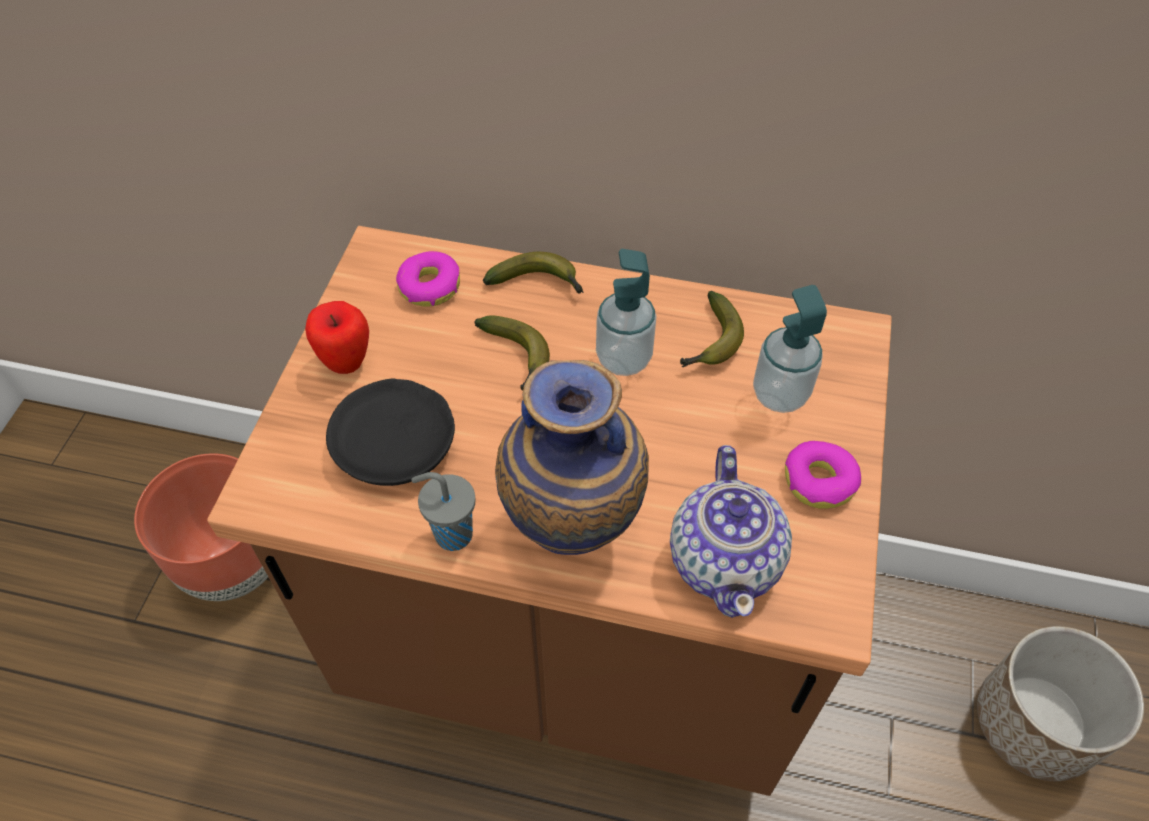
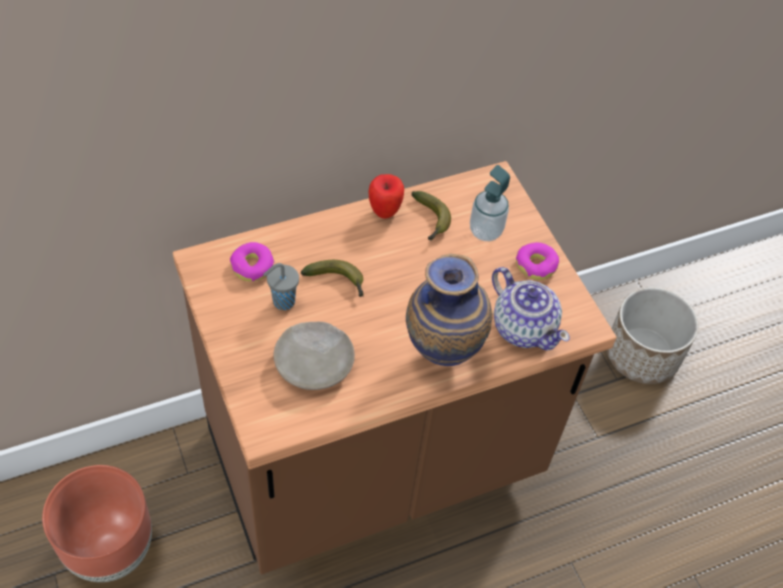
camera: 40 degrees left, 0 degrees up
apple [305,301,369,374] -> apple moved to [368,174,404,219]
black plate [326,379,455,486] -> beige plate [274,321,355,390]
grey cup [411,472,476,551] -> grey cup moved to [263,263,299,310]
banana [483,252,584,294] -> none
soap dispenser [596,249,656,376] -> none

